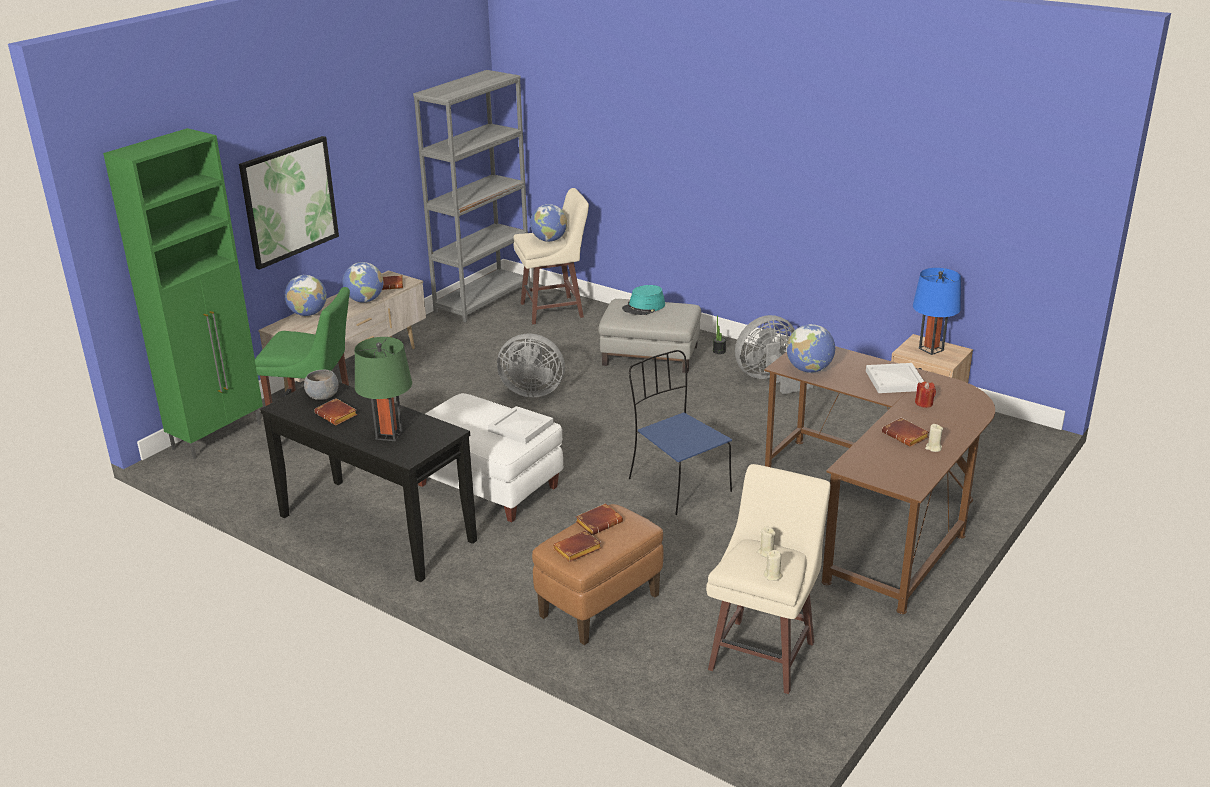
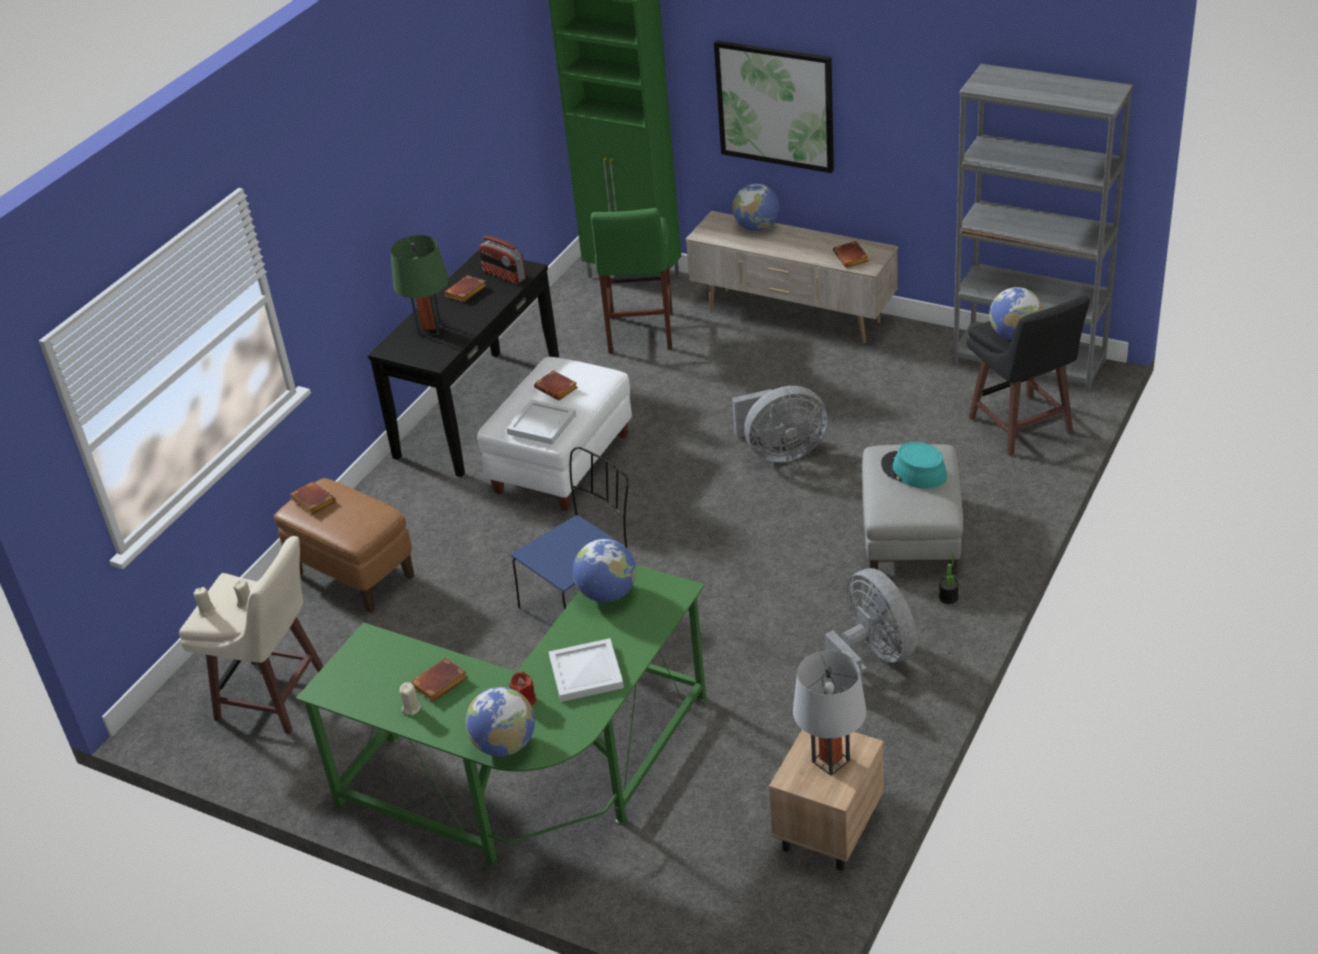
camera: 85 degrees right, 10 degrees up
grey bowl [304,370,338,400] -> radio [479,235,526,284]
globe [342,262,383,303] -> globe moved to [465,687,535,757]
grey fan [497,333,565,398] -> grey fan turned 105 degrees counterclockwise [732,386,828,462]
beige stool [513,188,589,324] -> black stool [967,296,1090,456]
brown book [576,503,623,535] -> brown book moved to [534,370,578,401]
brown desk [764,346,995,614] -> green desk [296,565,707,866]
blue table lamp [913,268,961,355] -> grey table lamp [793,650,866,776]

